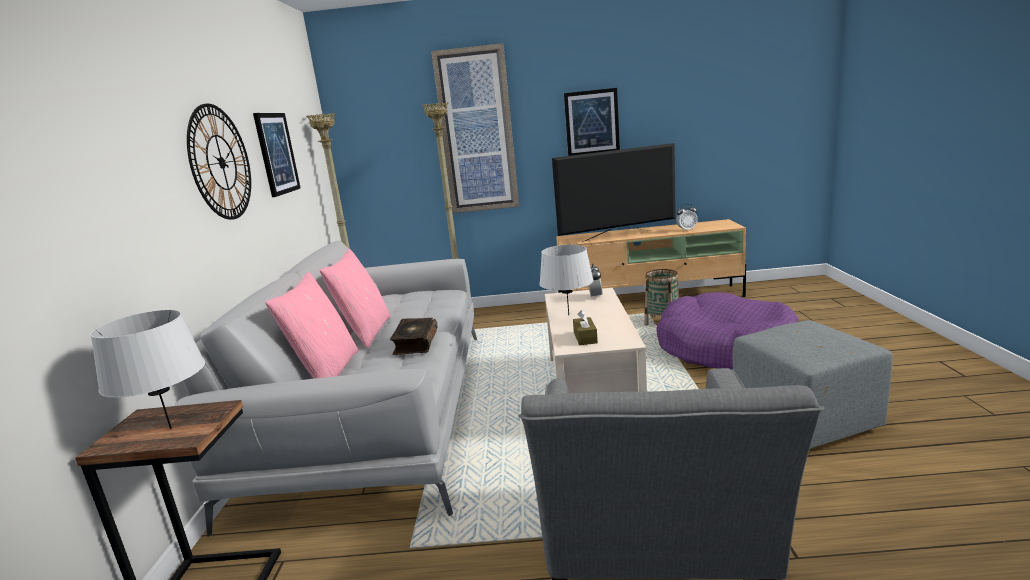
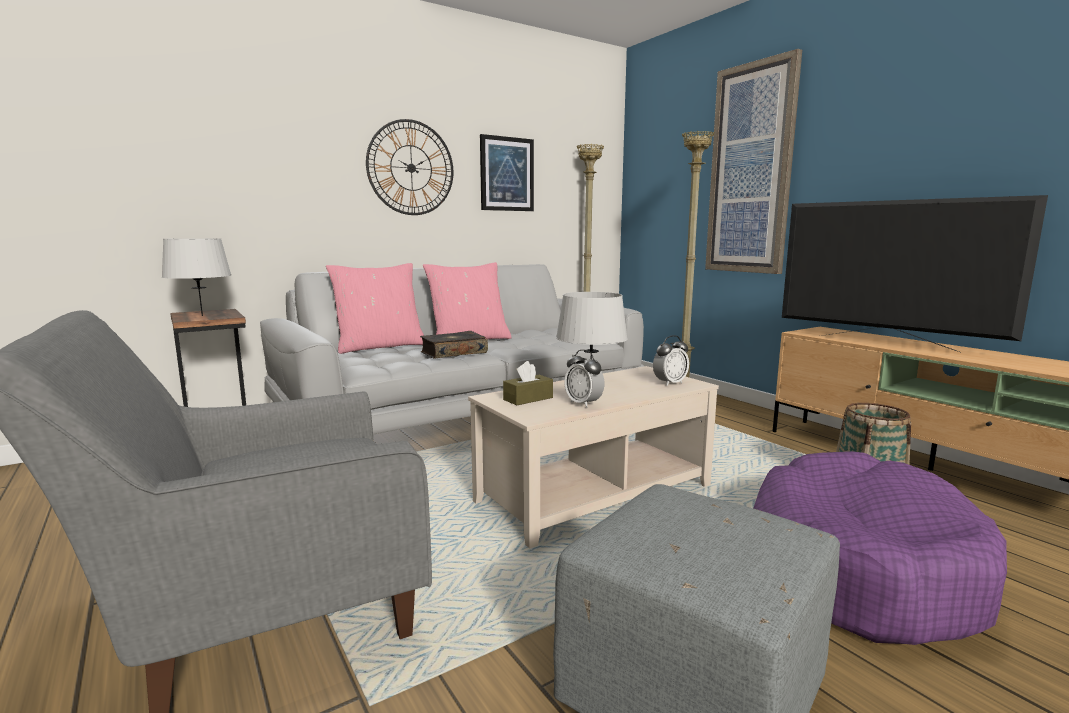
camera: 55 degrees right, 5 degrees down
picture [564,88,620,156] -> none
alarm clock [676,204,698,230] -> alarm clock moved to [564,349,604,408]

